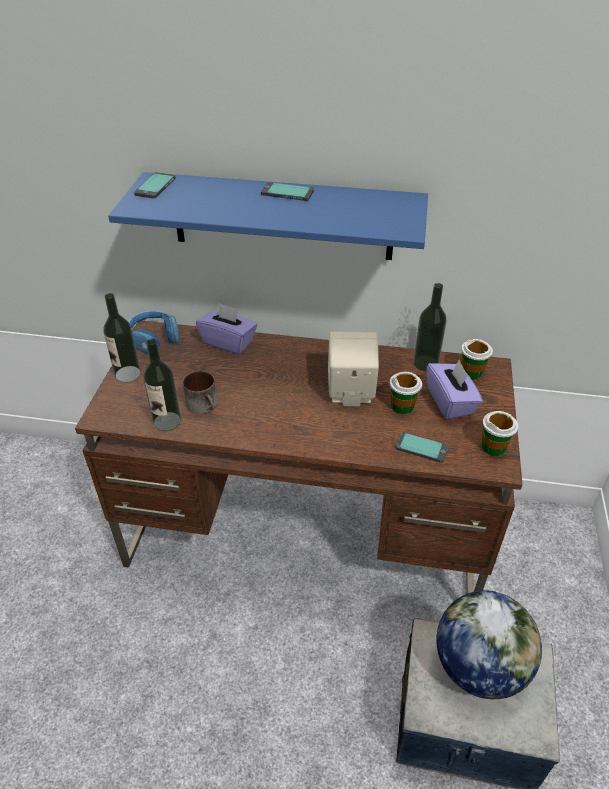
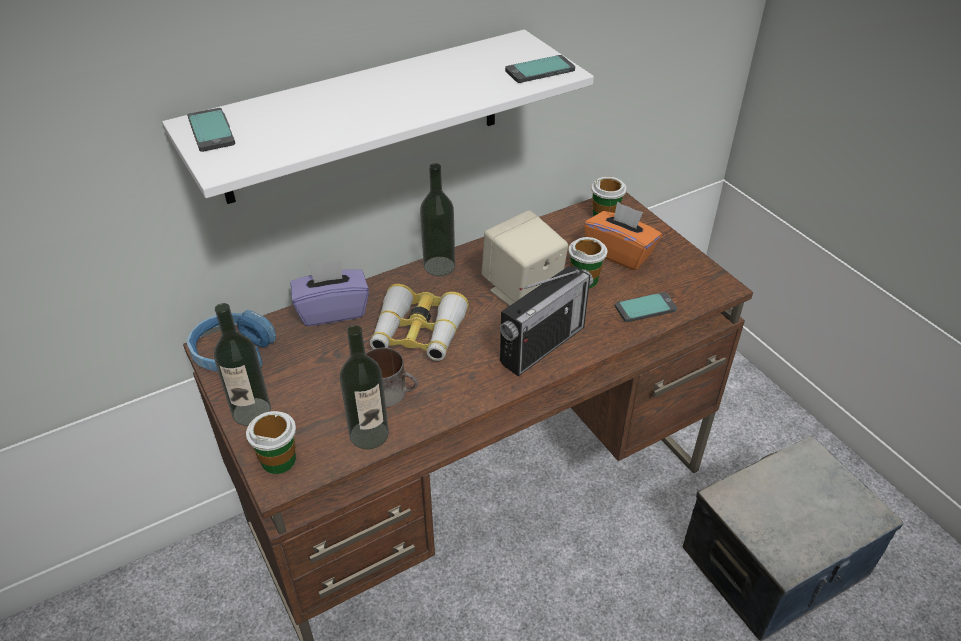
camera: 40 degrees left, 0 degrees up
blue shelf [108,172,428,260] -> white shelf [162,30,594,204]
phone [261,182,314,201] -> phone moved to [505,55,575,83]
bottle [413,283,447,371] -> bottle moved to [420,163,455,276]
purple tissue box [427,360,483,420] -> orange tissue box [584,201,662,270]
globe [437,590,542,699] -> none
cup [481,411,518,456] -> cup moved to [246,411,296,474]
none -> binoculars [370,284,469,361]
none -> radio [500,266,593,376]

